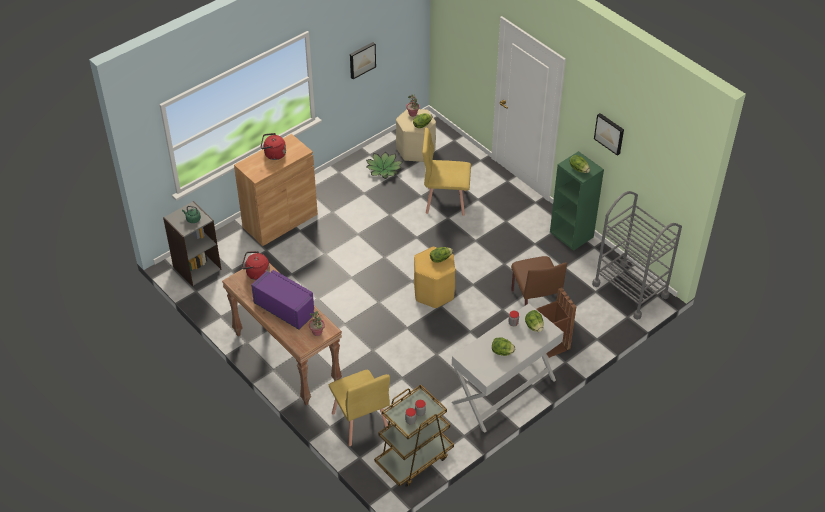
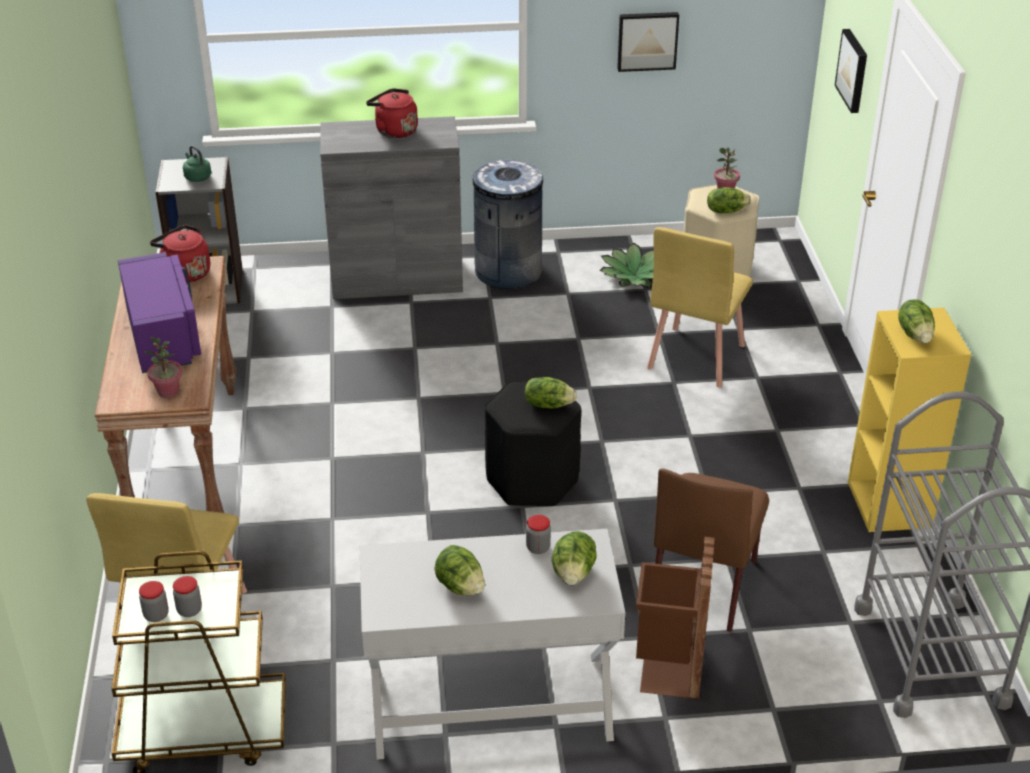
camera: 35 degrees right, 10 degrees down
brown cabinet [234,134,318,246] -> grey cabinet [320,116,463,299]
yellow stool [414,247,455,308] -> black stool [484,381,581,506]
yellow chair [422,128,471,216] -> yellow chair turned 105 degrees counterclockwise [647,227,753,388]
green bookcase [550,151,604,251] -> yellow bookcase [848,307,971,532]
picture [594,113,624,156] -> picture moved to [835,29,867,113]
none -> grey trash can [473,159,543,289]

